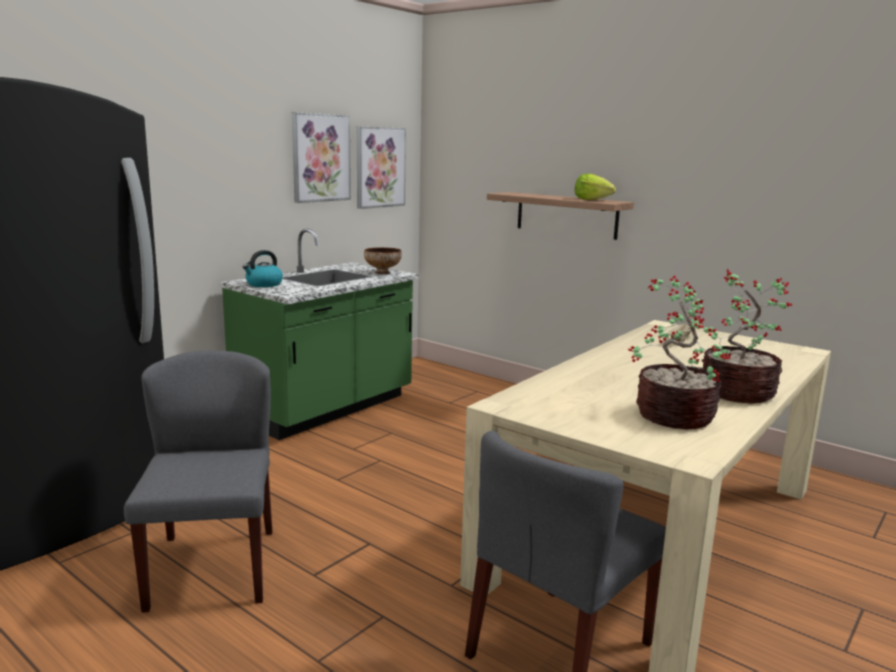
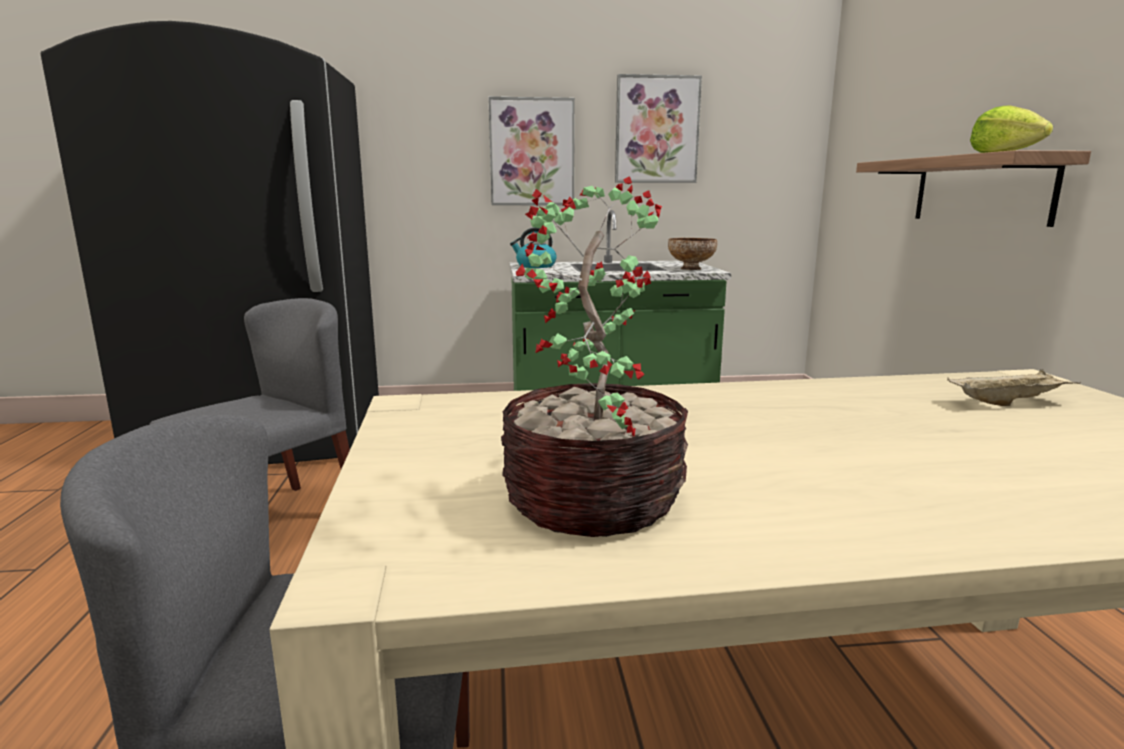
camera: 45 degrees right, 0 degrees up
picture [357,126,406,209] -> picture moved to [489,97,575,205]
potted plant [702,269,793,404] -> none

